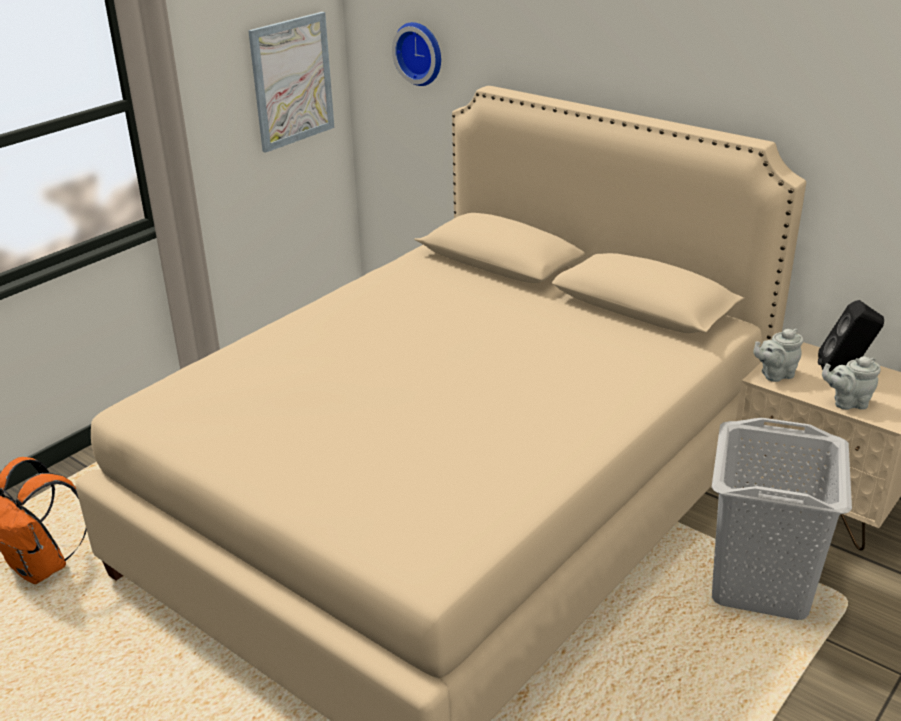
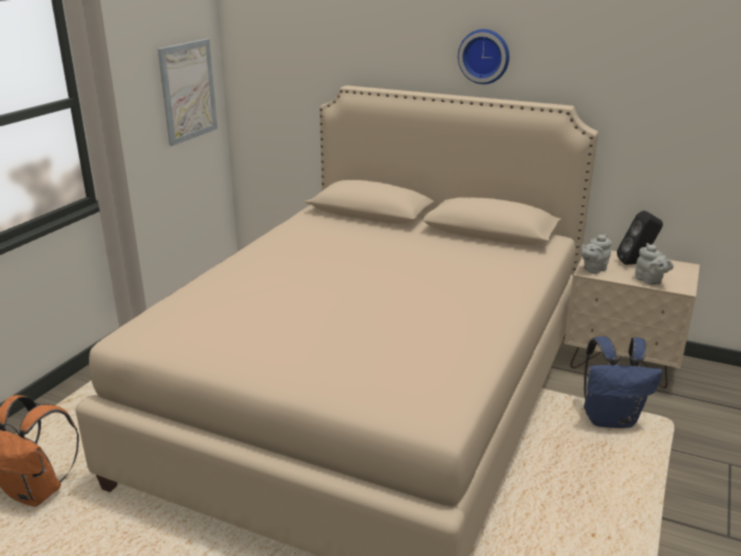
camera: 15 degrees left, 5 degrees down
wall clock [392,22,441,86] -> wall clock moved to [458,29,509,84]
grey laundry basket [711,418,852,620] -> blue backpack [584,336,662,428]
grey teapot [822,356,881,410] -> grey teapot turned 105 degrees counterclockwise [635,243,674,285]

